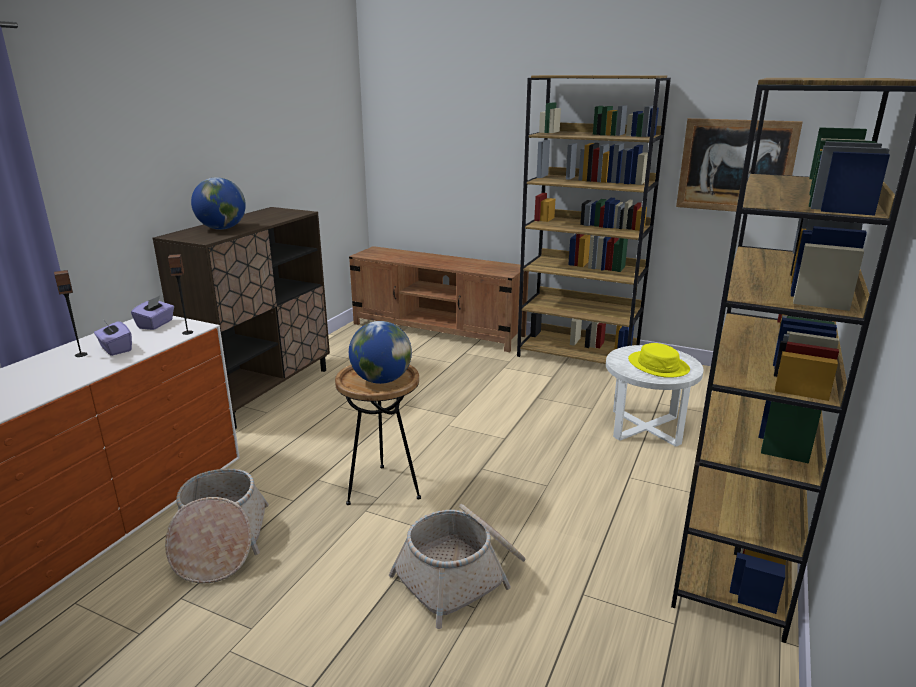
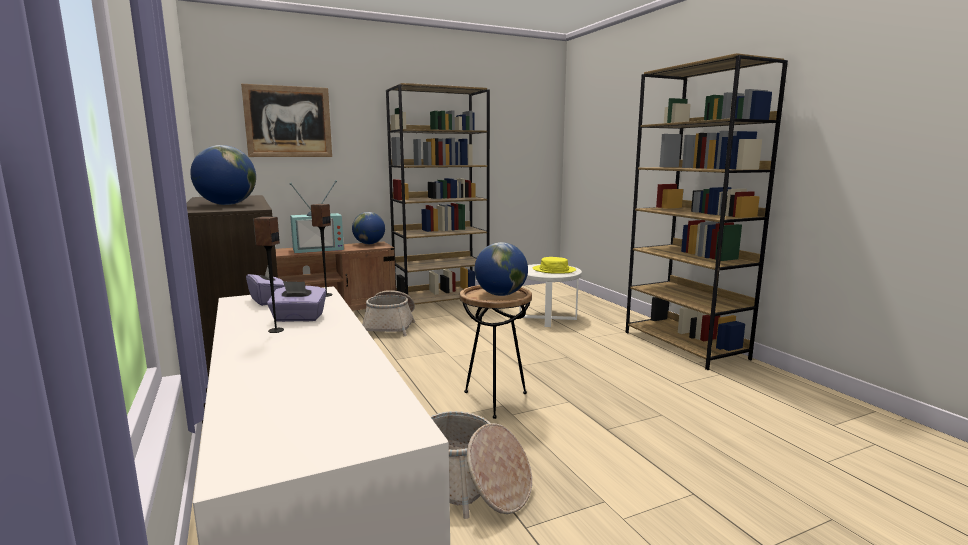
camera: 50 degrees left, 10 degrees down
basket [389,504,526,629] -> basket moved to [362,290,415,336]
picture [676,118,803,212] -> picture moved to [241,84,332,157]
none -> television [290,180,344,253]
none -> globe [352,212,385,244]

